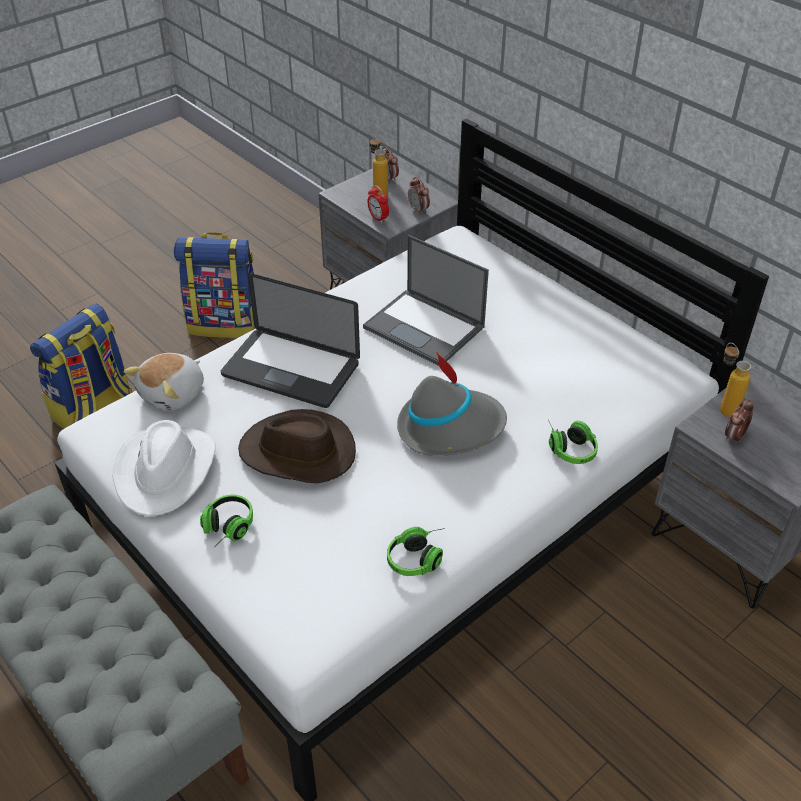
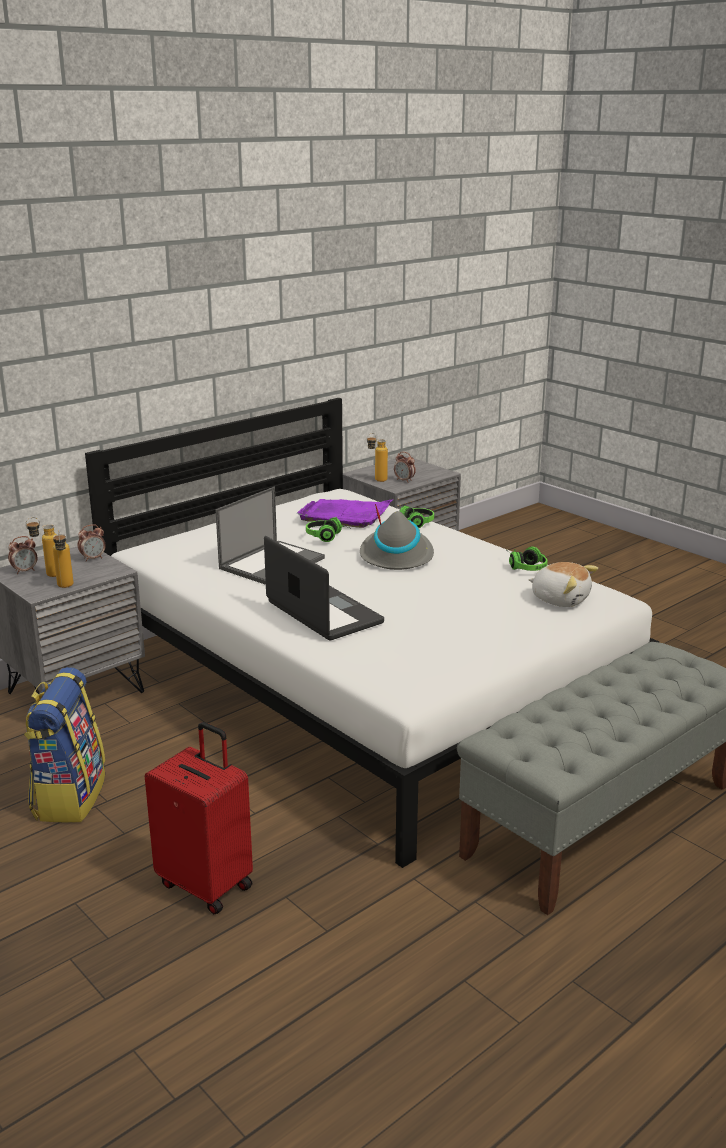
camera: 90 degrees left, 20 degrees down
backpack [30,304,132,429] -> red suitcase [145,722,253,914]
white hat [112,420,216,517] -> none
plush toy [124,353,204,411] -> plush toy moved to [529,562,598,607]
headphones [200,495,253,547] -> headphones moved to [306,517,349,542]
laptop [221,273,360,408] -> laptop turned 60 degrees counterclockwise [264,536,384,640]
brown hat [238,409,356,483] -> none
alarm clock [367,185,389,223] -> none
none -> bottle [53,530,73,588]
none -> purple tray [297,499,394,528]

